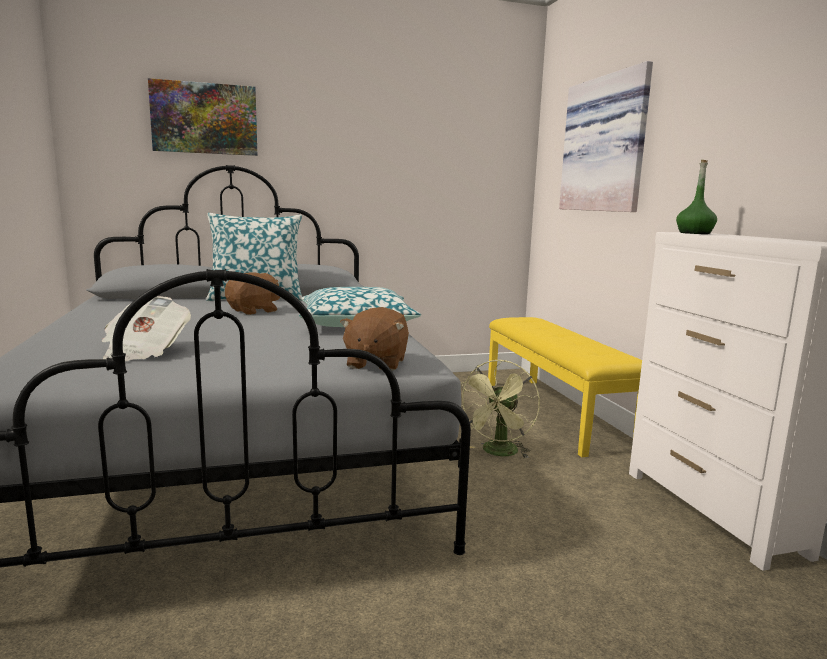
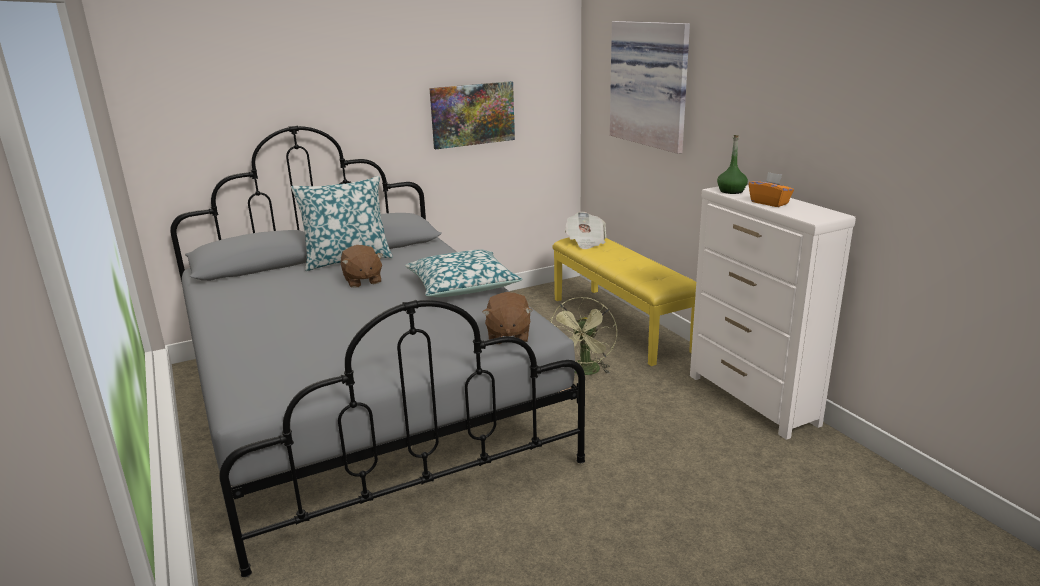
camera: 10 degrees left, 10 degrees up
newspaper [102,296,191,361] -> newspaper moved to [565,212,606,249]
picture [148,78,257,156] -> picture moved to [430,81,515,149]
brown plush toy [225,272,280,315] -> brown plush toy turned 120 degrees clockwise [340,245,383,288]
none -> orange tissue box [749,172,794,207]

